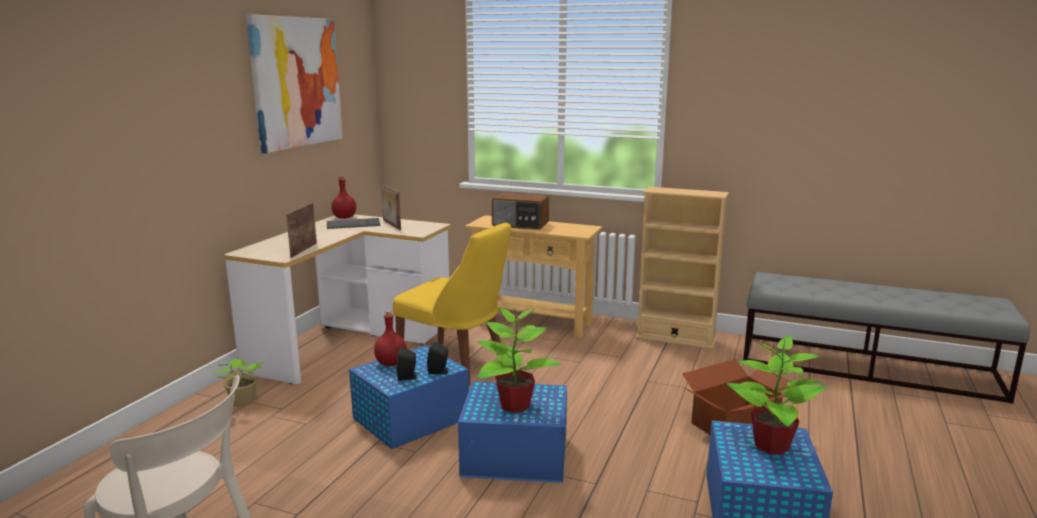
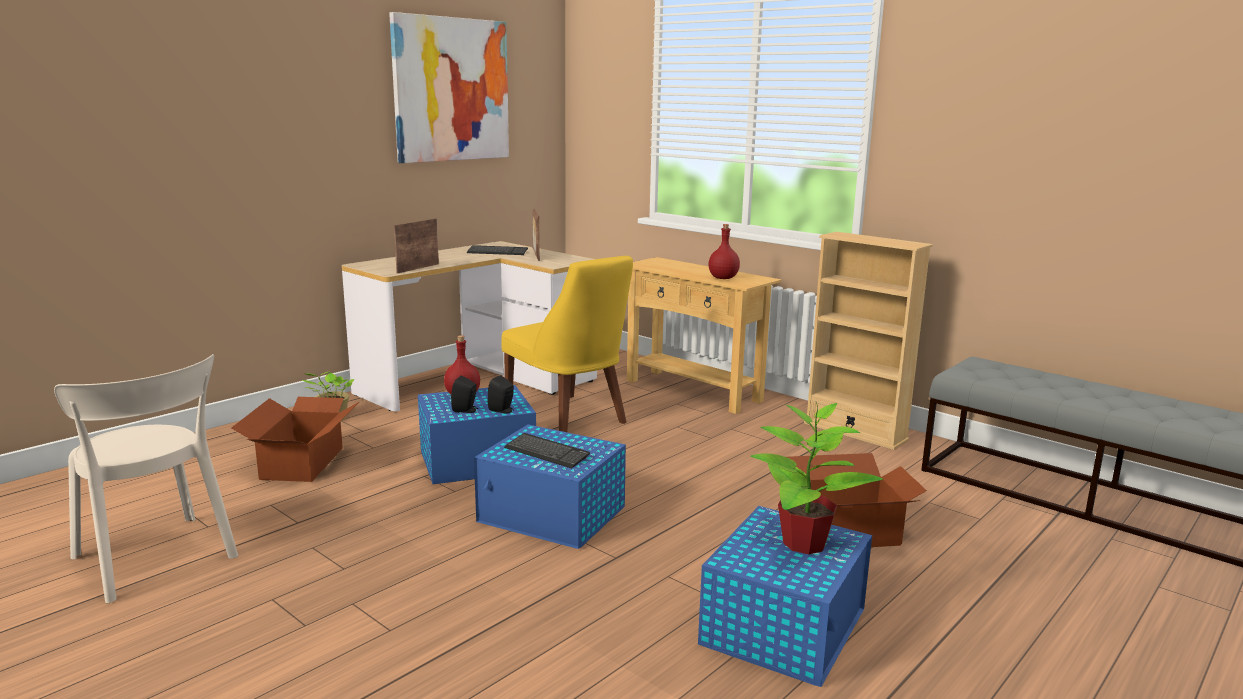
camera: 20 degrees right, 0 degrees up
red bottle [331,176,356,219] -> red bottle moved to [709,224,740,279]
potted plant [476,308,561,413] -> keyboard [504,433,590,469]
radio [492,193,549,230] -> none
none -> cardboard box [231,397,359,482]

